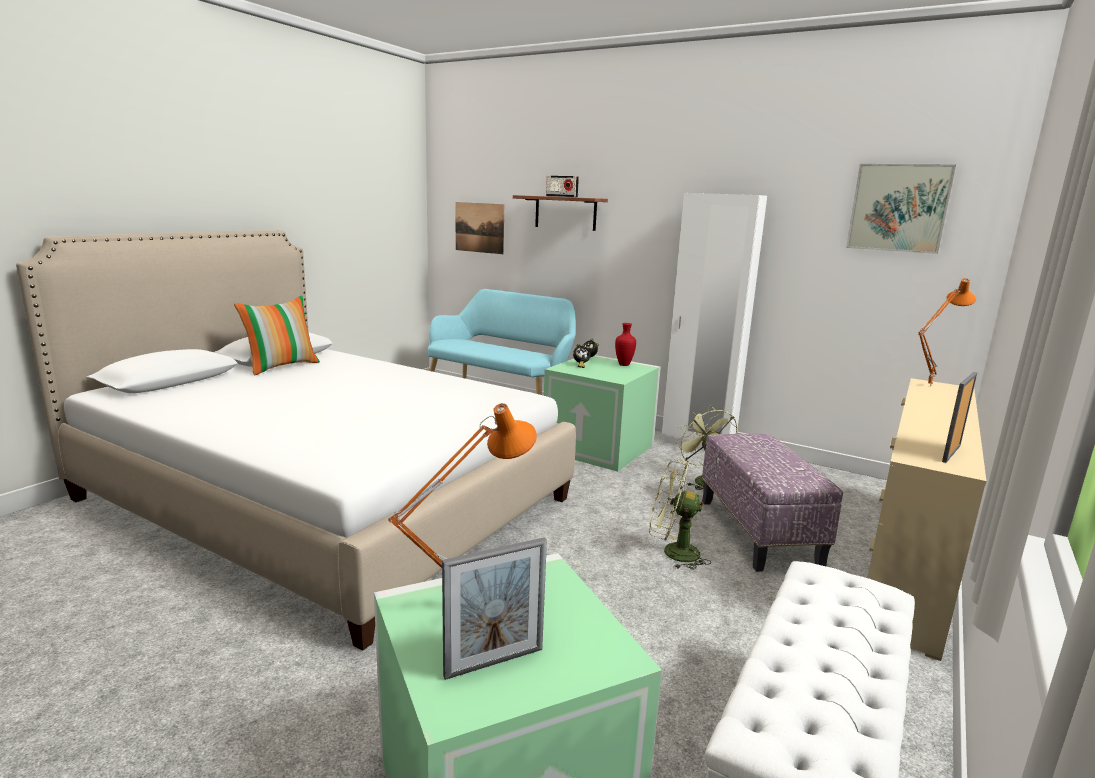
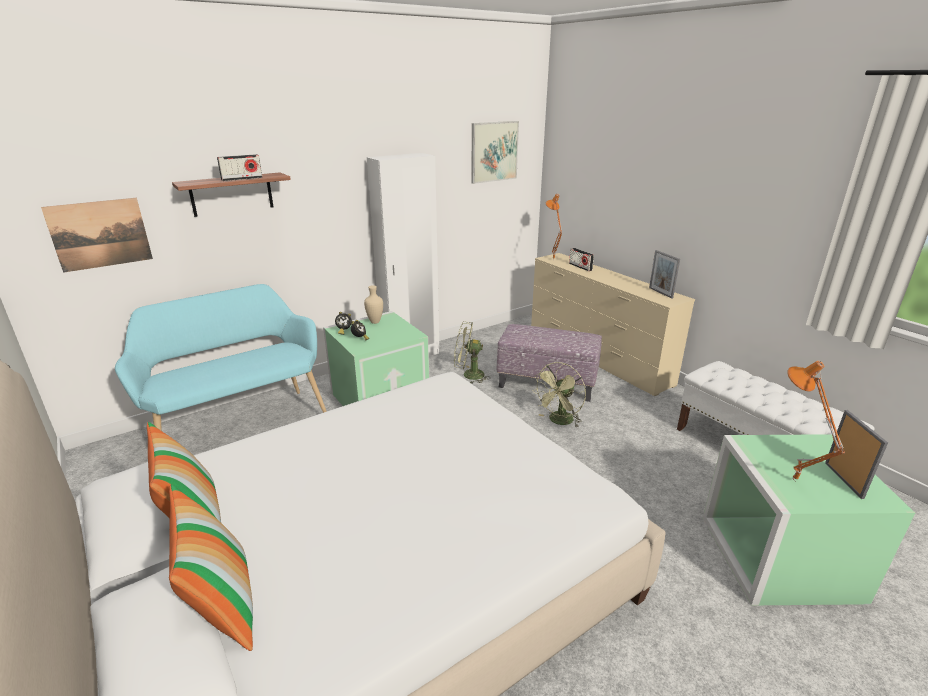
camera: 65 degrees left, 10 degrees up
red vase [615,323,636,366] -> beige vase [364,285,383,324]
none -> pillow [169,484,253,651]
none -> radio [569,248,594,271]

